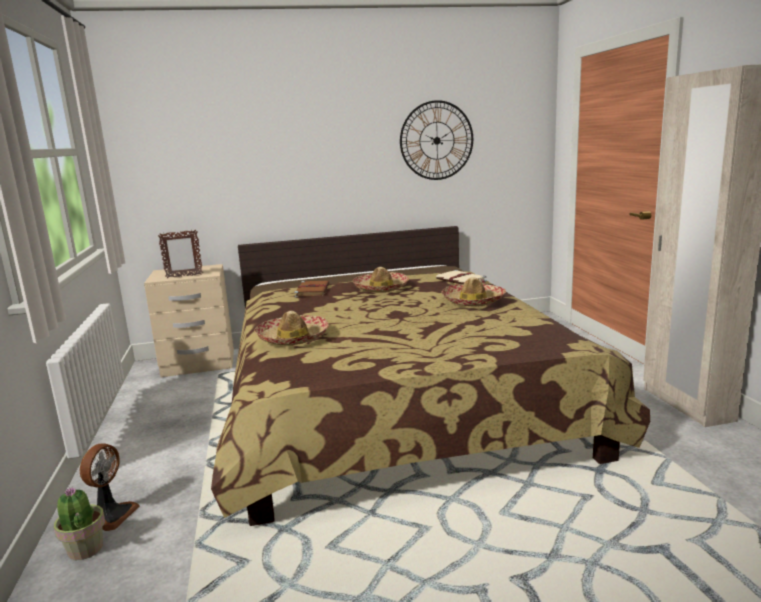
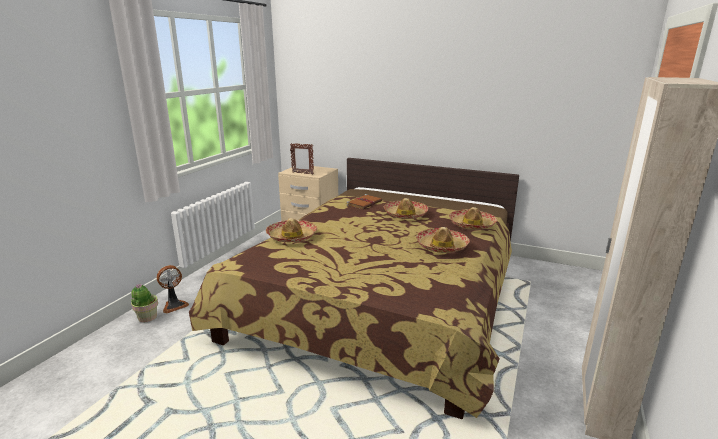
camera: 35 degrees right, 5 degrees up
wall clock [400,100,473,180] -> none
beige book [436,270,487,284] -> hat [449,207,497,230]

